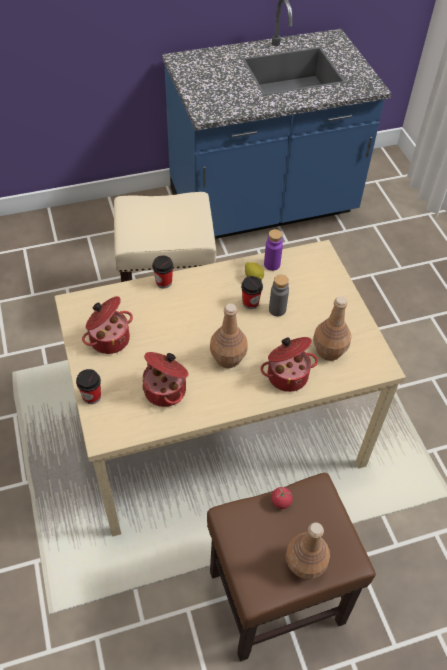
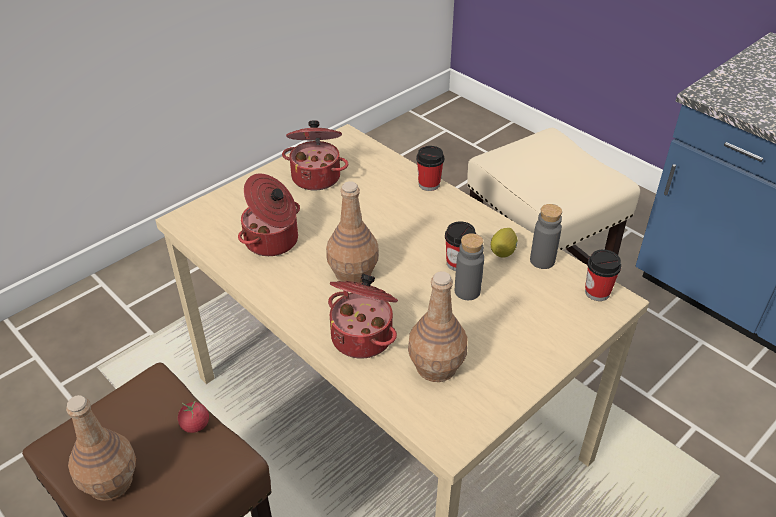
camera: 65 degrees right, 10 degrees down
cup [76,369,101,404] -> cup moved to [585,249,621,301]
purple bottle [264,229,283,271] -> grey bottle [530,204,562,269]

